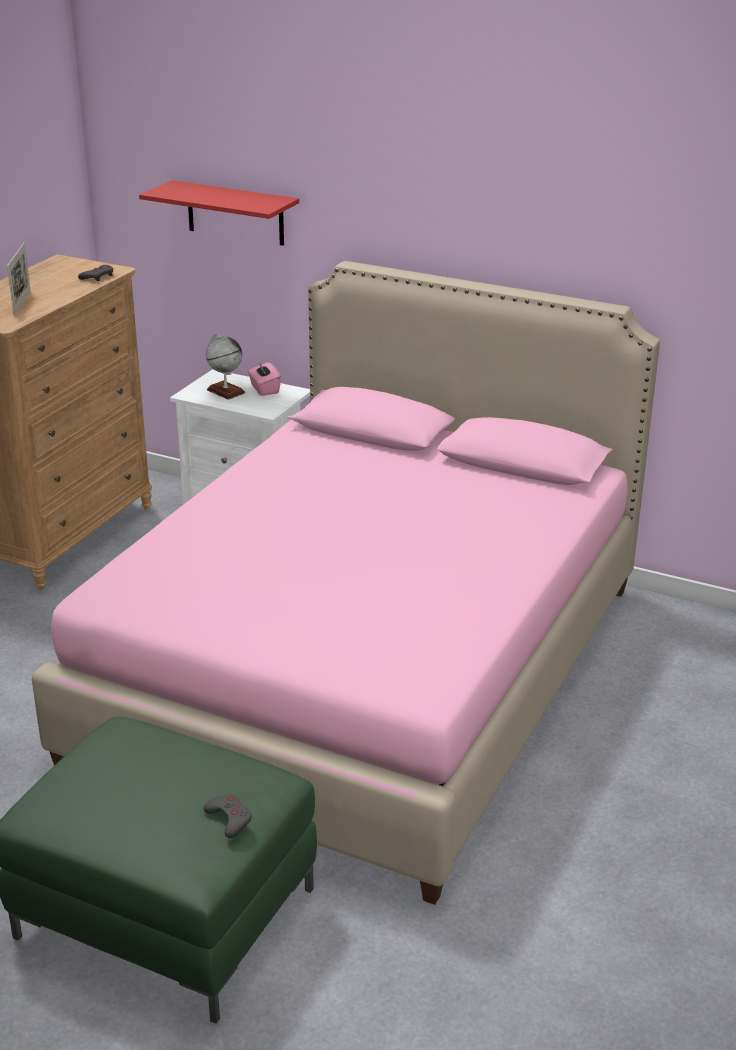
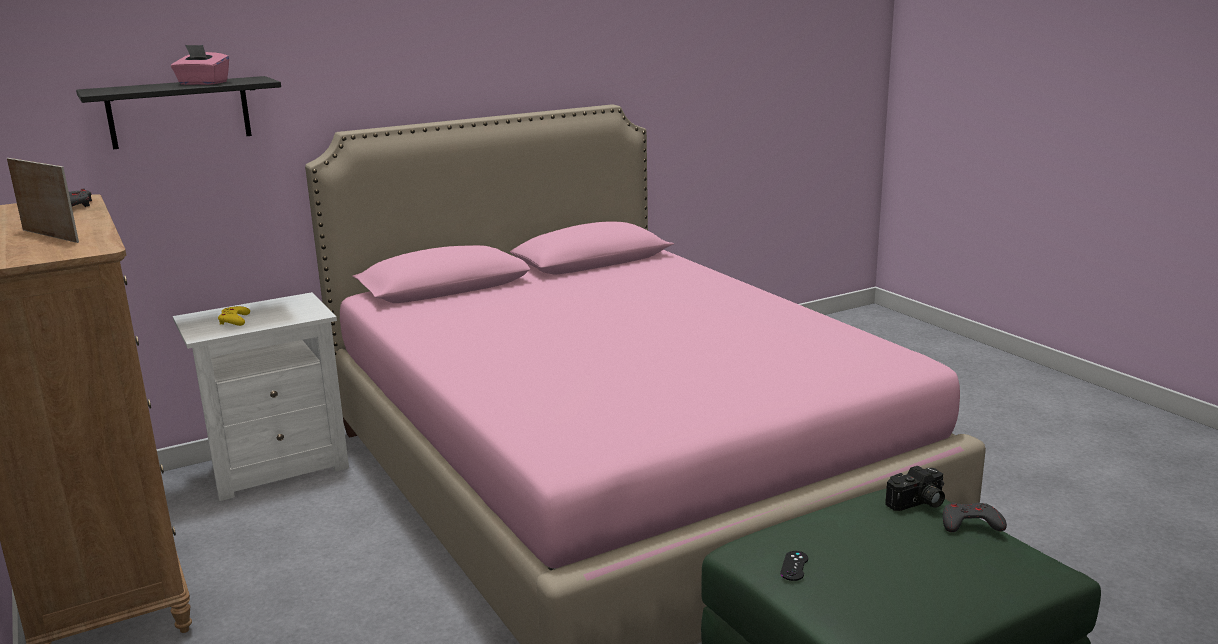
camera: 55 degrees left, 10 degrees down
red shelf [139,180,299,246] -> black shelf [76,76,281,149]
globe [206,333,245,400] -> yellow game controller [218,306,250,326]
pink tissue box [248,362,281,396] -> pink tissue box moved to [171,45,229,85]
none -> black game controller [781,551,808,581]
none -> camera [885,466,945,511]

